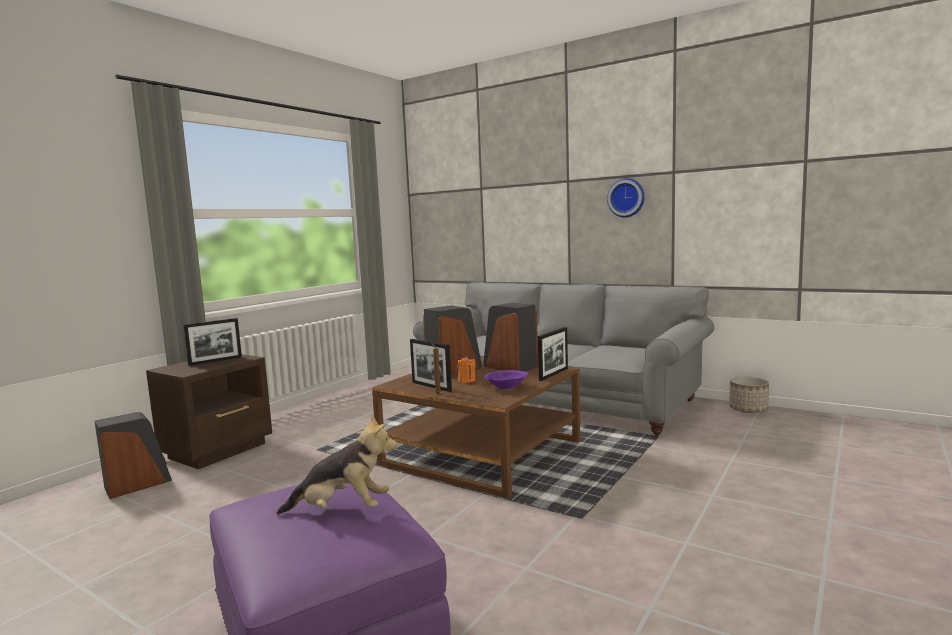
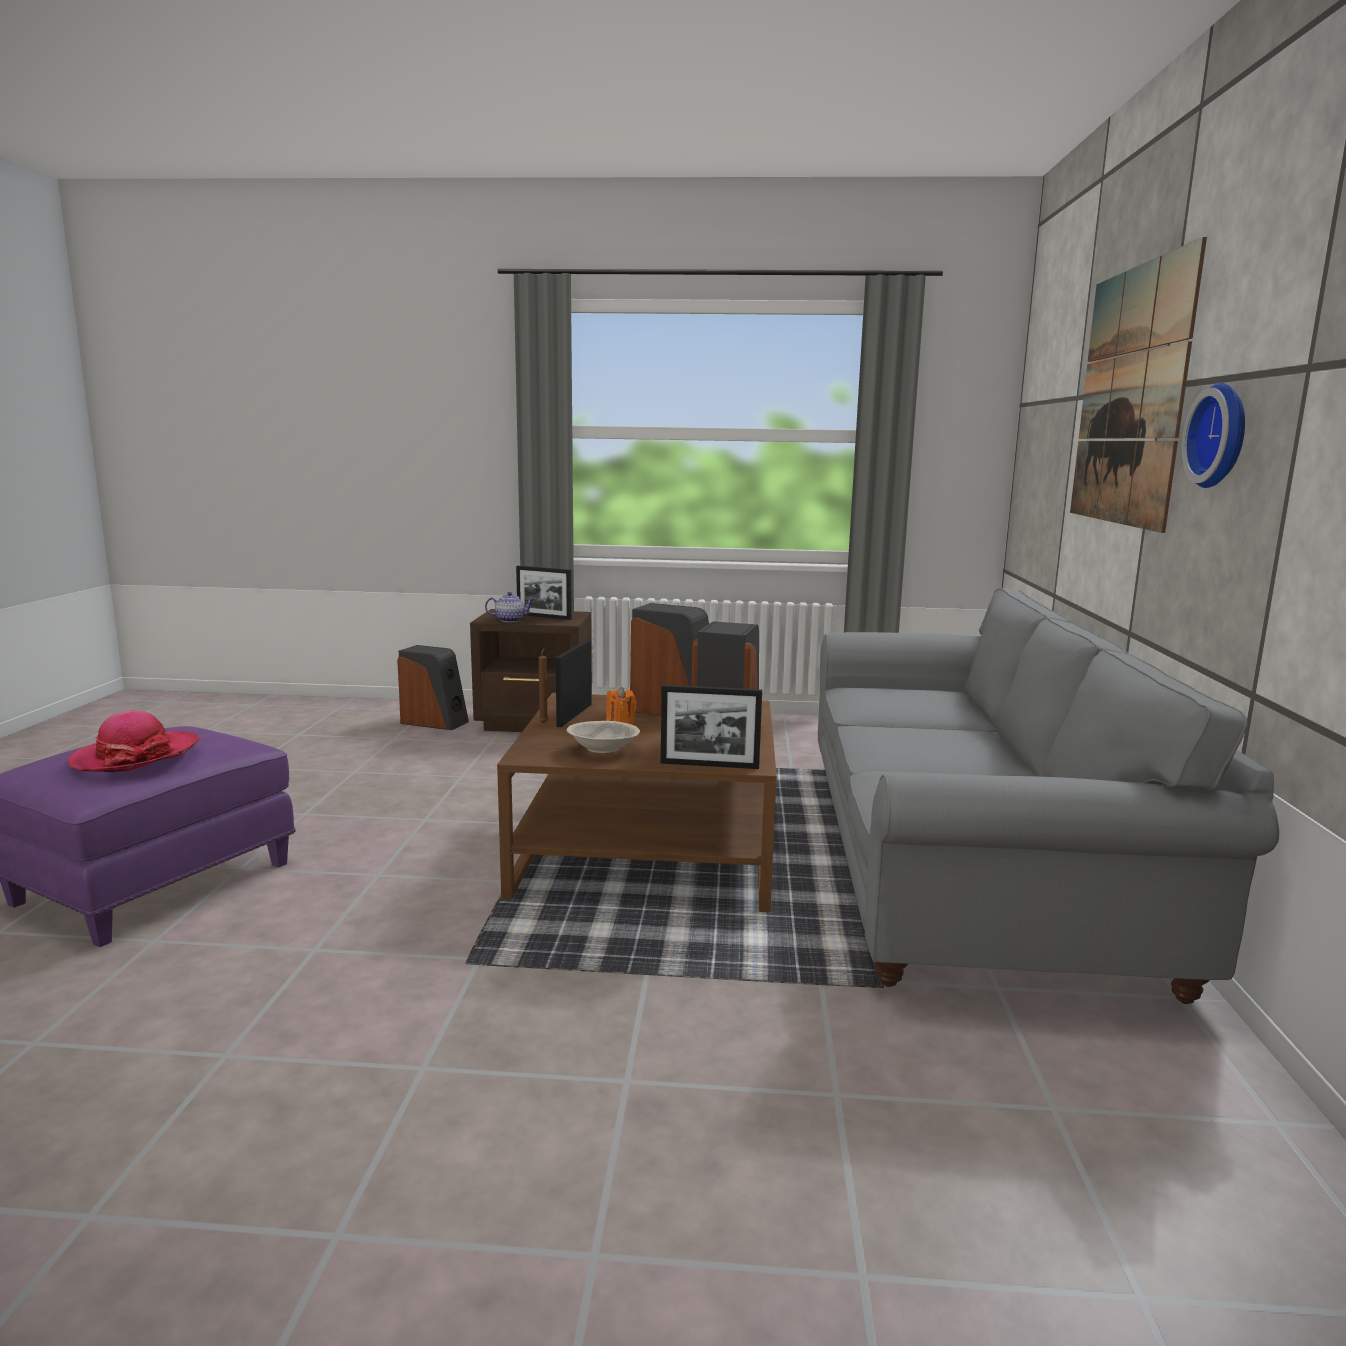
camera: 60 degrees right, 5 degrees up
plush toy [277,415,397,514] -> hat [68,711,200,772]
purple bowl [484,370,529,389] -> beige bowl [567,721,640,753]
planter [729,376,769,413] -> none
none -> teapot [485,592,534,622]
none -> picture [1070,237,1207,533]

